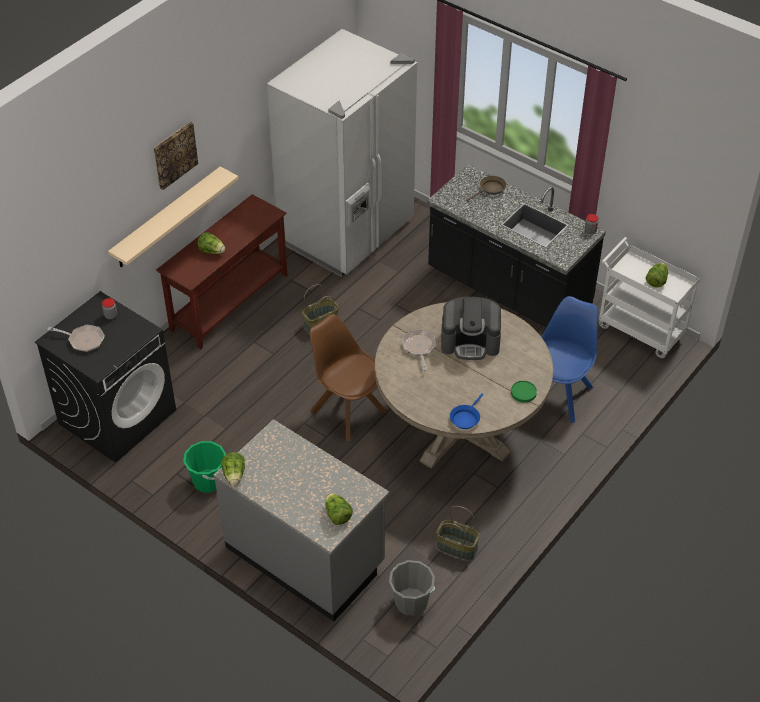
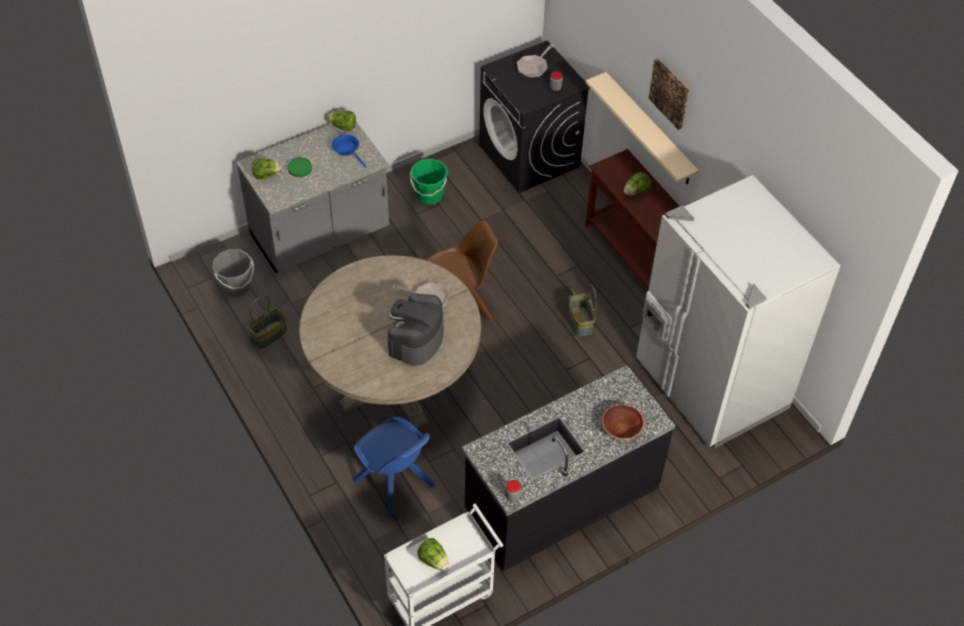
camera: 110 degrees right, 5 degrees up
blue frying pan [450,393,483,429] -> blue frying pan moved to [332,134,367,168]
brown frying pan [466,176,506,201] -> brown bowl [602,404,645,440]
green plate [511,381,537,403] -> green plate moved to [288,158,312,177]

